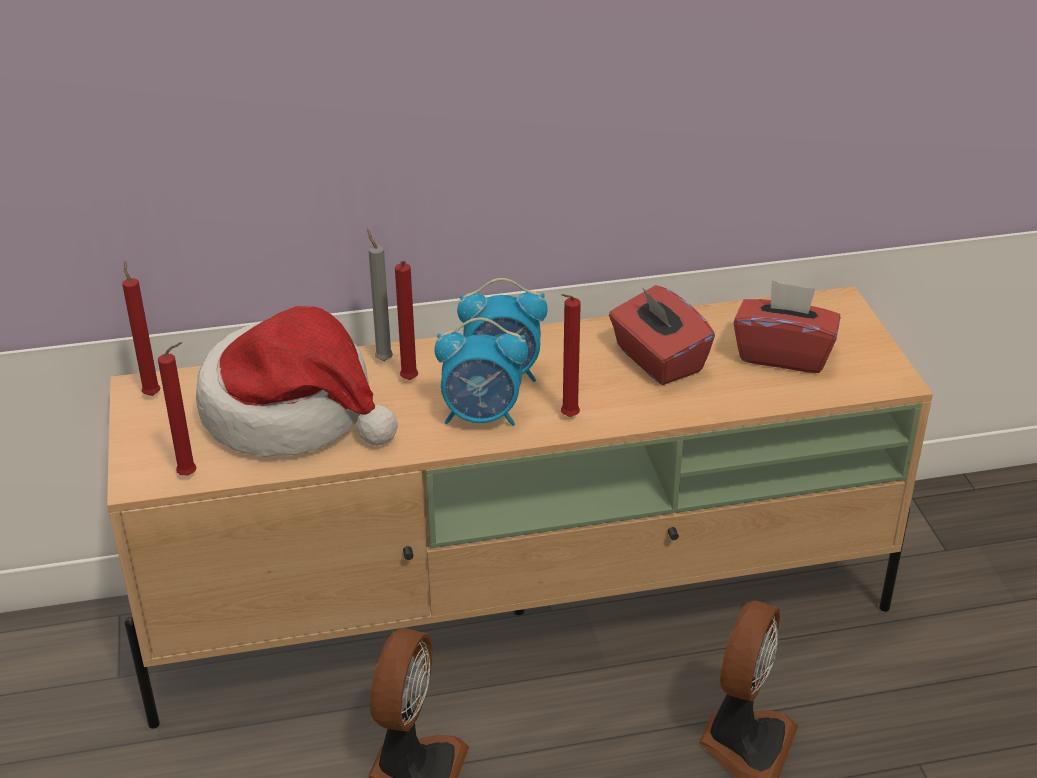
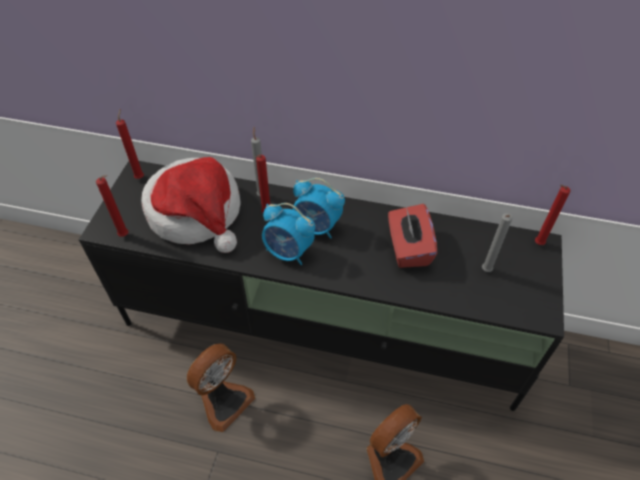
camera: 25 degrees right, 15 degrees up
beige tv stand [107,286,933,729] -> black tv stand [79,161,564,411]
red candle [561,294,581,417] -> red candle moved to [535,185,571,245]
red tissue box [733,281,840,373] -> grey candle [482,213,513,272]

